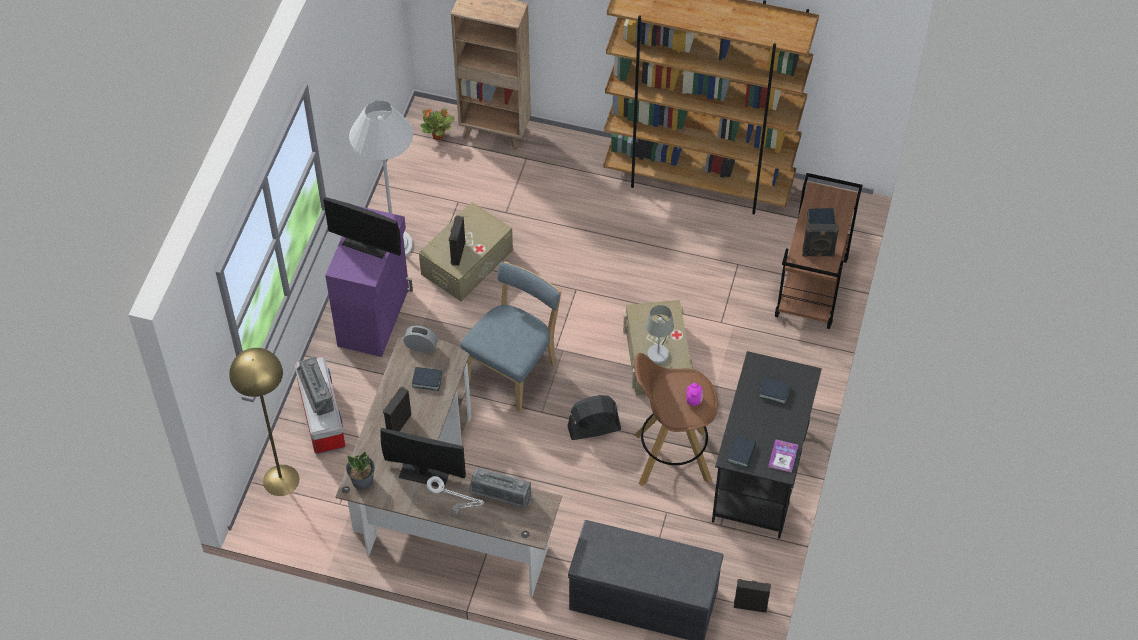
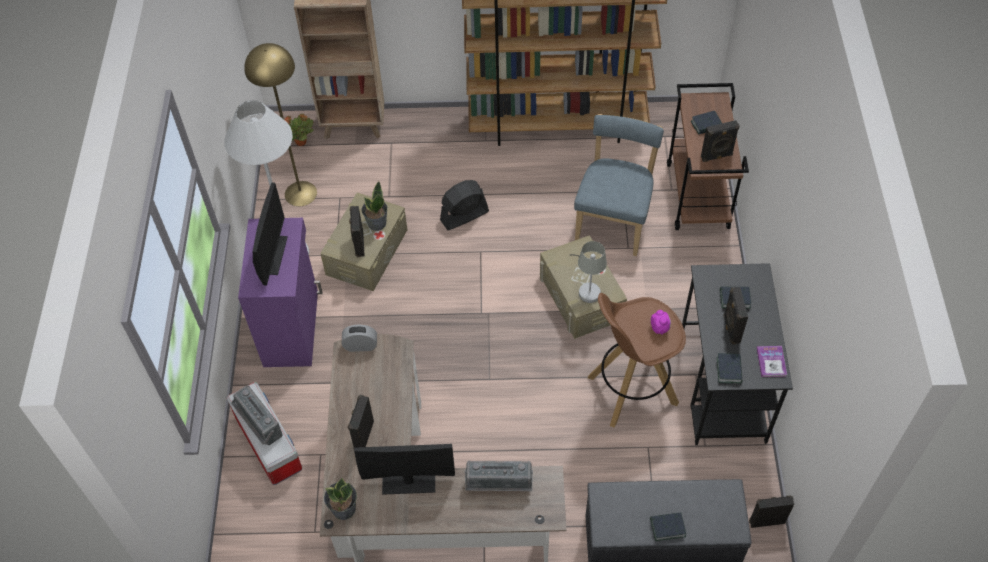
camera: 15 degrees left, 0 degrees up
yellow floor lamp [229,348,299,496] -> yellow floor lamp moved to [244,43,317,206]
monitor [323,197,401,259] -> monitor turned 90 degrees counterclockwise [253,182,288,286]
book [412,367,442,391] -> book moved to [650,512,686,541]
grey table lamp [427,476,484,515] -> none
blue chair [460,262,562,412] -> blue chair moved to [574,114,664,256]
black fan [567,395,621,440] -> black fan moved to [440,180,489,230]
none -> potted plant [361,181,388,231]
none -> black speaker [723,287,748,345]

